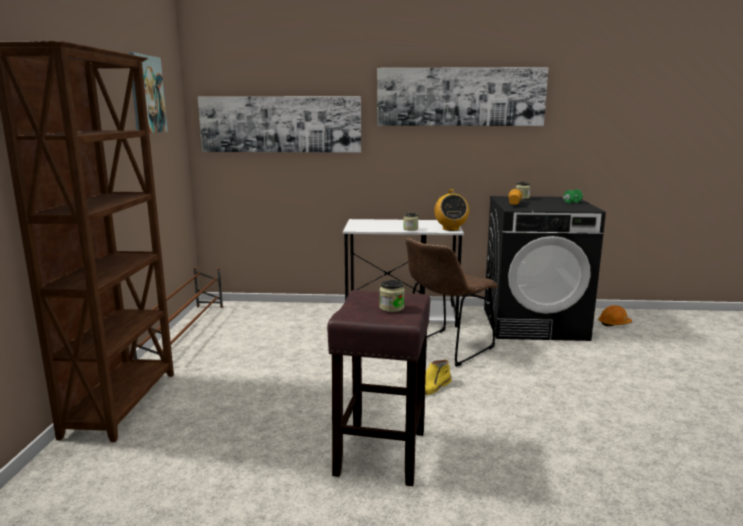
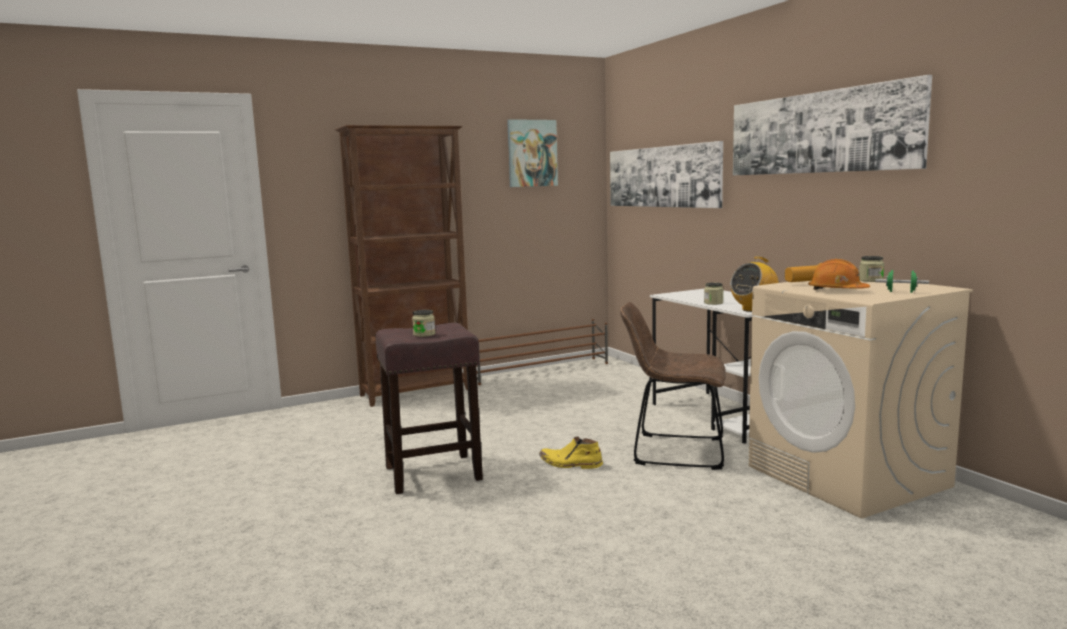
camera: 60 degrees right, 5 degrees down
black washing machine [484,196,606,341] -> beige washing machine [748,281,973,519]
orange hard hat [598,305,632,326] -> orange hard hat moved to [809,259,870,290]

